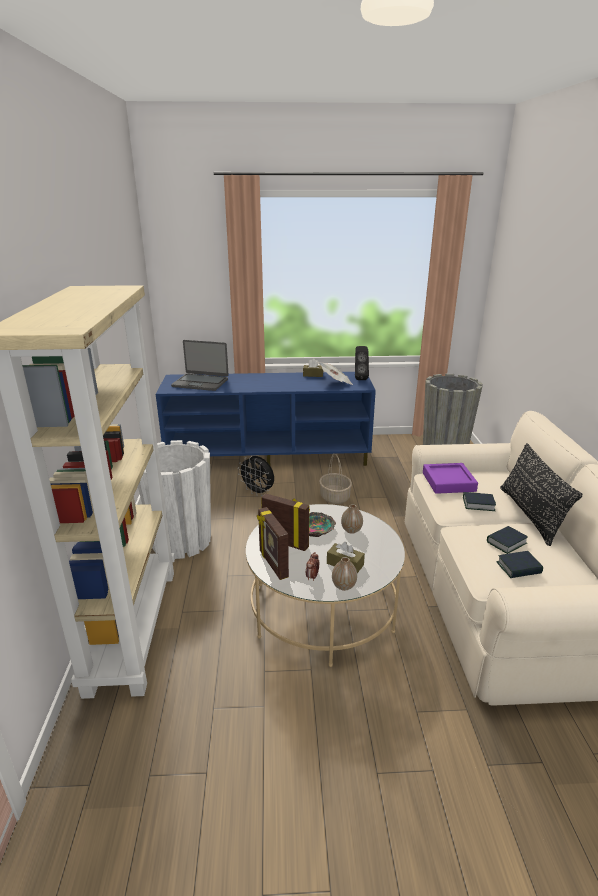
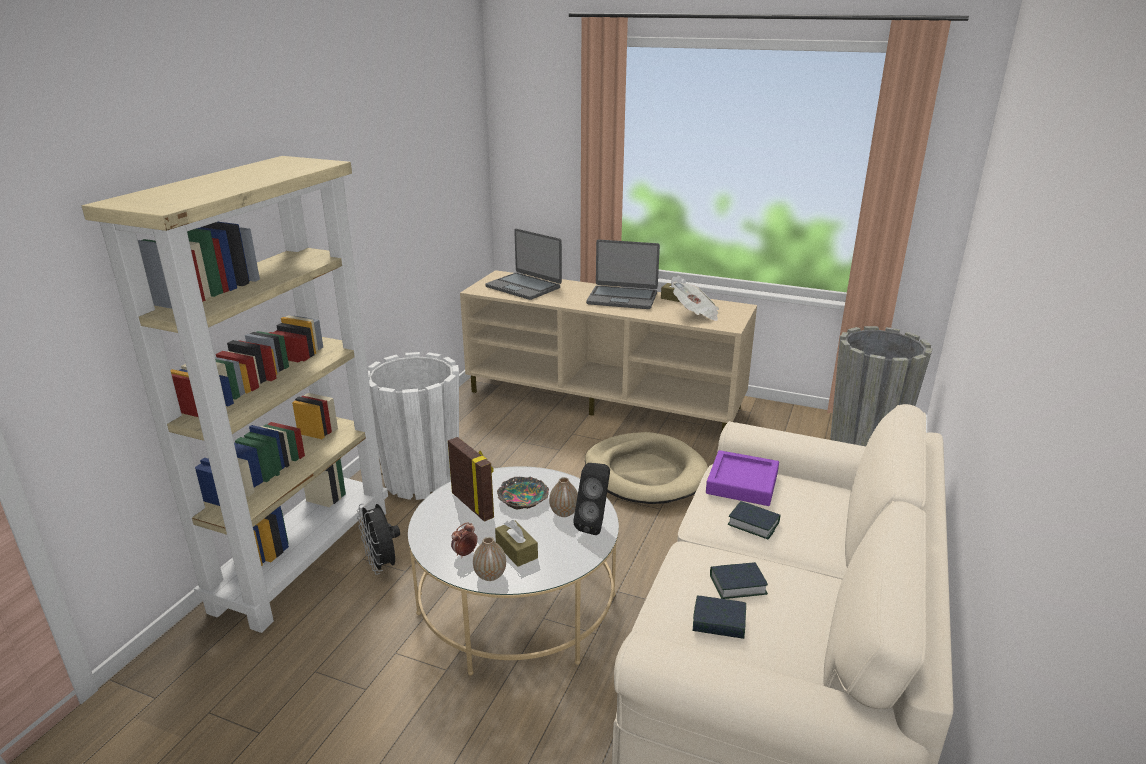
camera: 25 degrees right, 0 degrees up
blue tv stand [156,372,376,466] -> beige tv stand [460,270,757,433]
black fan [238,456,274,496] -> black fan moved to [357,504,400,575]
picture frame [257,507,289,580] -> none
basket [319,454,352,504] -> beige dog bed [585,432,708,504]
black speaker [355,346,369,380] -> black speaker moved to [573,463,610,535]
black pillow [500,443,583,546] -> none
none -> laptop [586,240,660,309]

